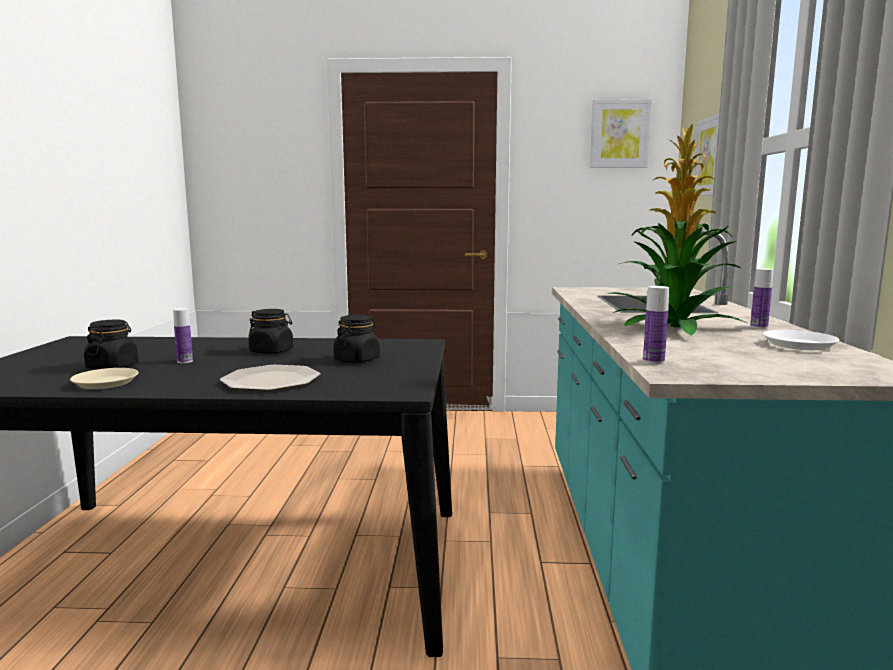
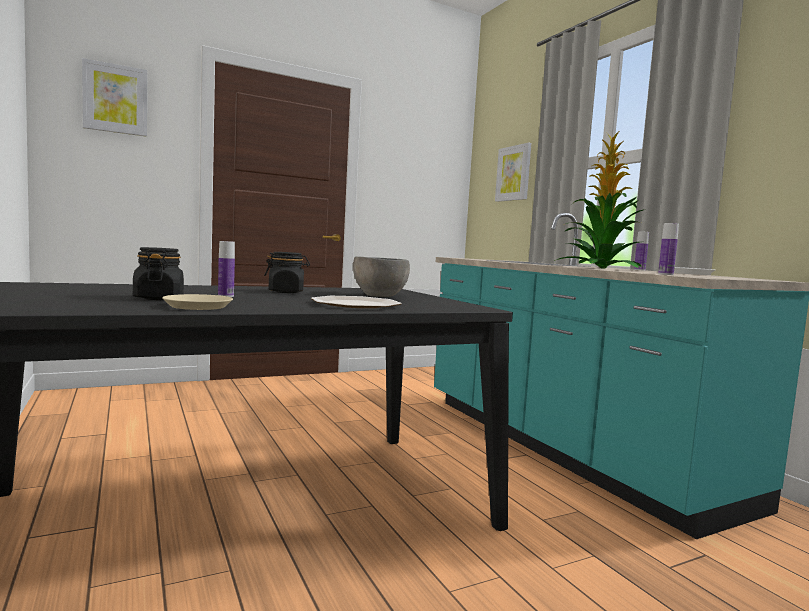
camera: 30 degrees left, 5 degrees down
black jar [333,315,380,363] -> grey bowl [353,256,410,297]
picture [590,99,652,168] -> picture moved to [82,58,147,137]

